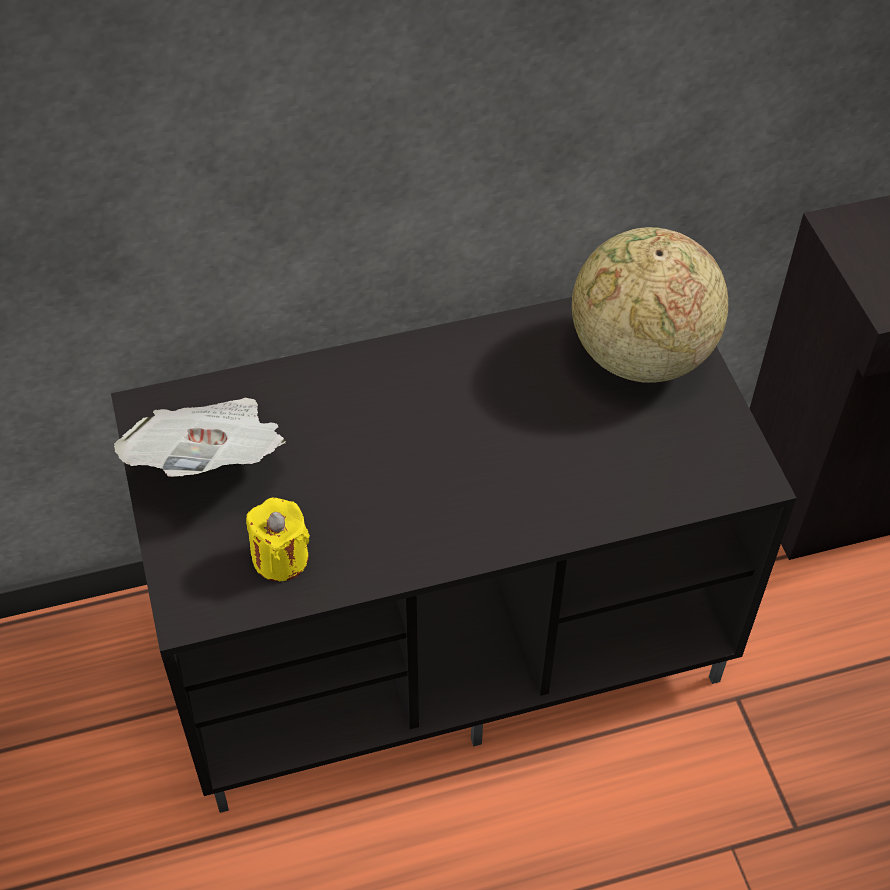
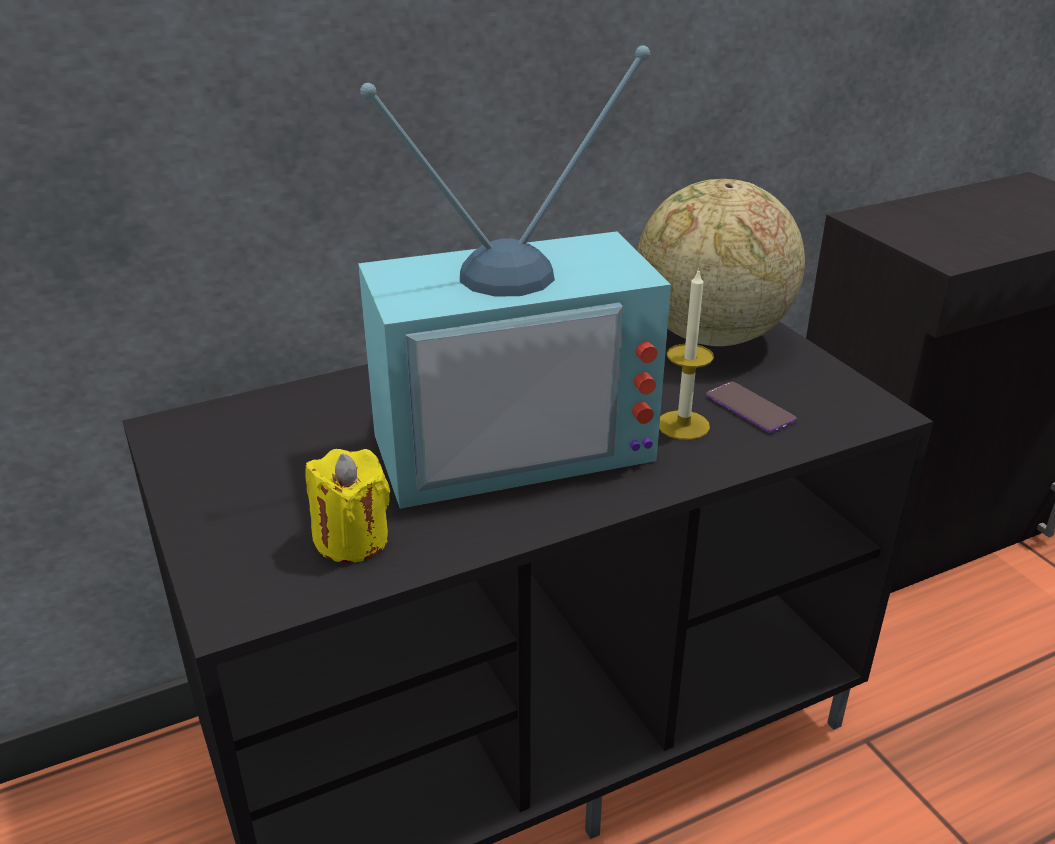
camera: 10 degrees left, 20 degrees down
newspaper [114,398,286,477] -> none
none -> television [358,45,671,509]
none -> candle [659,268,714,440]
none -> phone [706,381,797,433]

